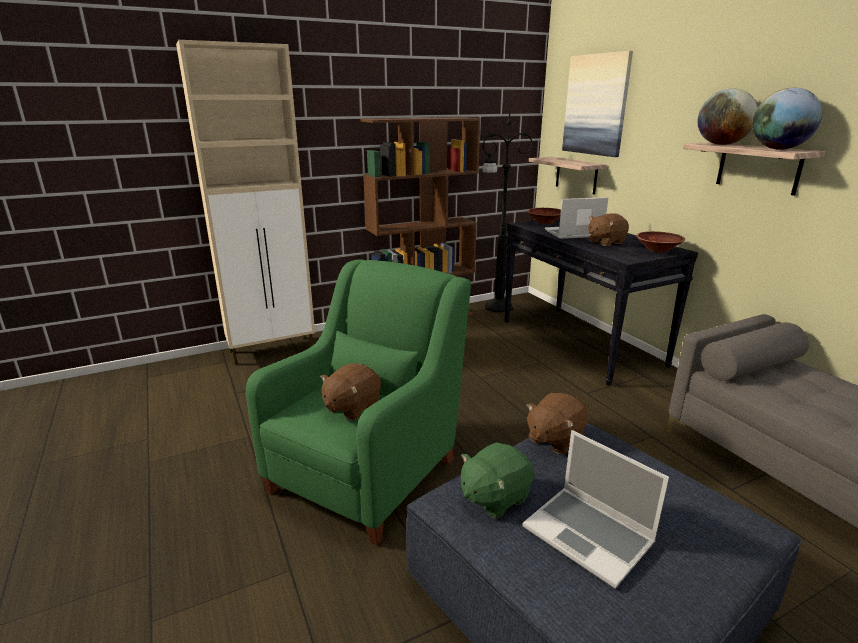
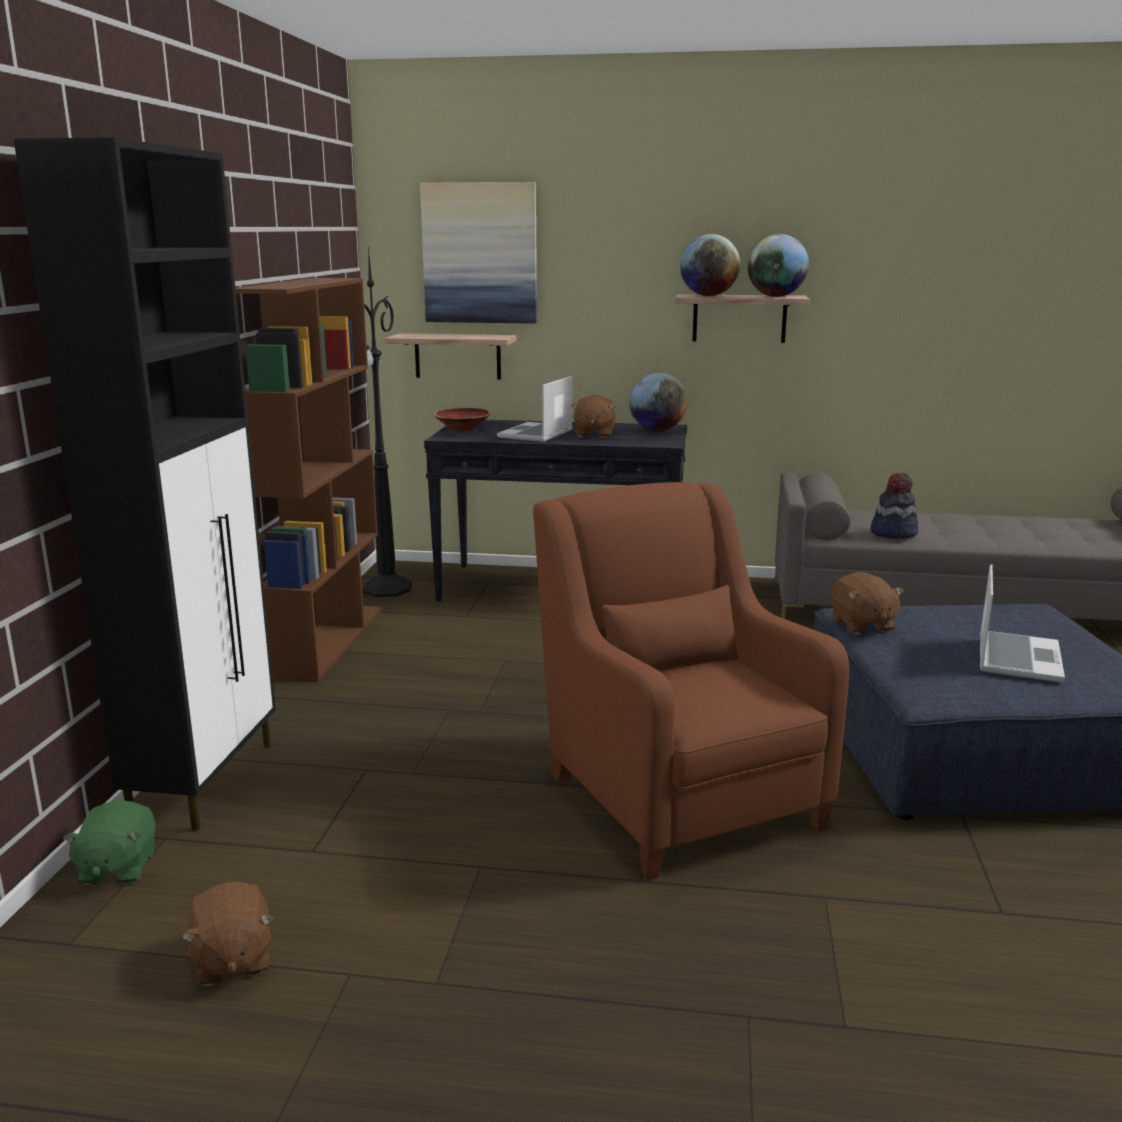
camera: 55 degrees left, 5 degrees down
beige cabinet [176,40,315,365] -> black cabinet [14,137,276,831]
green armchair [246,259,471,546] -> brown armchair [533,482,849,881]
brown plush toy [320,363,381,420] -> brown plush toy moved to [181,882,274,986]
green plush toy [461,442,535,519] -> green plush toy moved to [63,800,156,885]
laptop [522,430,669,589] -> laptop turned 60 degrees counterclockwise [980,565,1065,682]
brown bowl [636,231,685,253] -> globe [629,373,687,431]
none -> hat [871,473,918,539]

